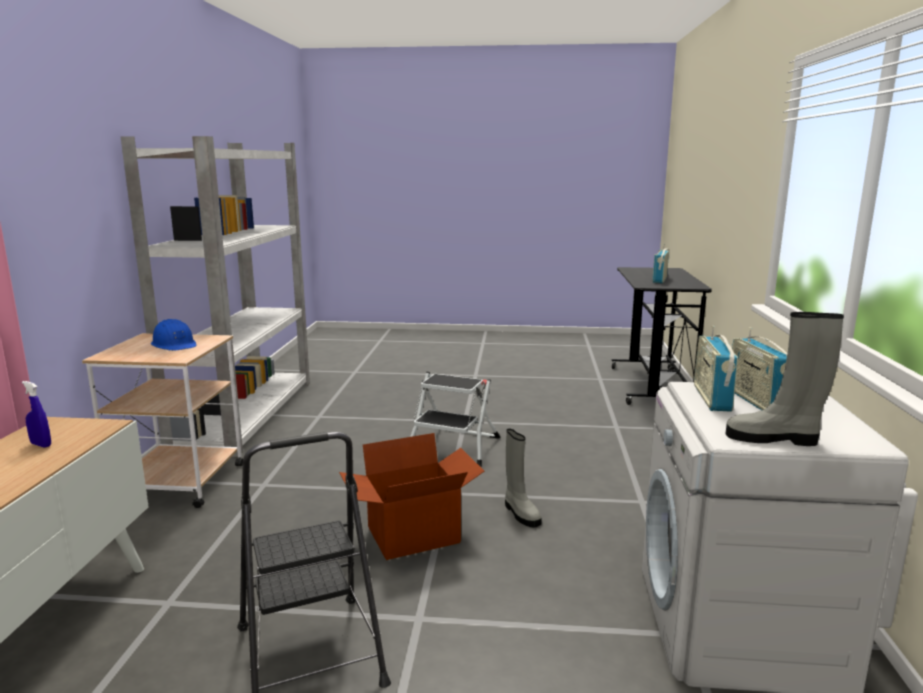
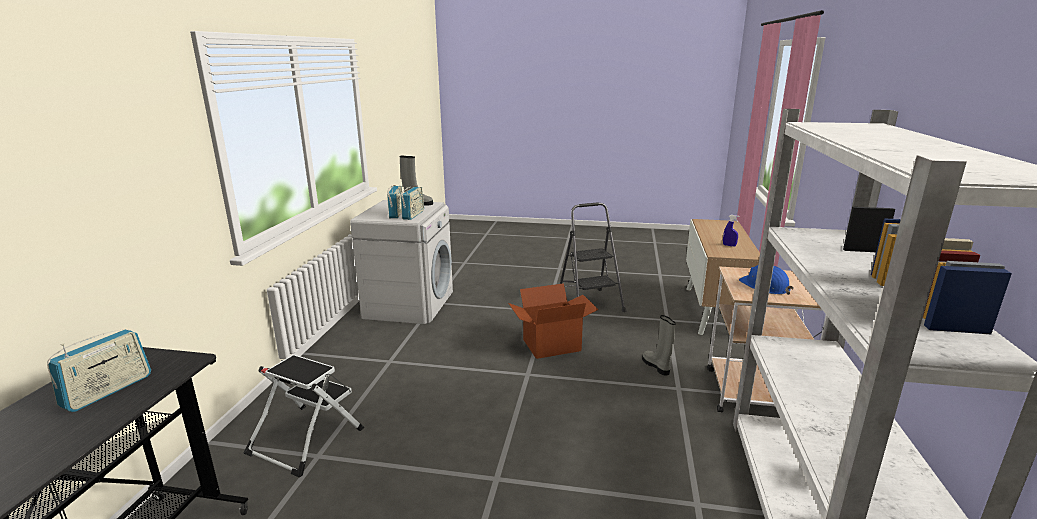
camera: 175 degrees left, 5 degrees up
step ladder [410,372,501,467] -> step ladder moved to [244,355,365,478]
grey boot [505,429,542,528] -> grey boot moved to [642,315,676,376]

